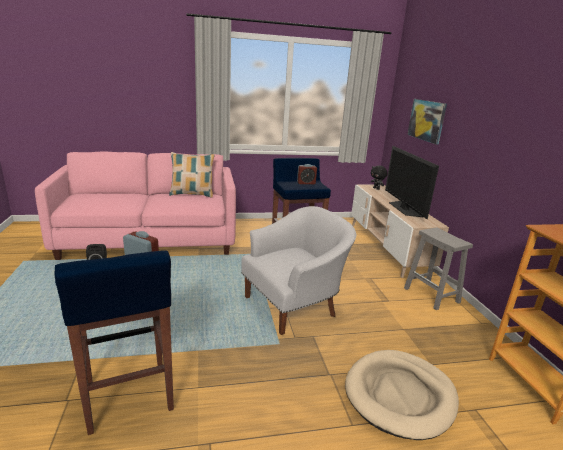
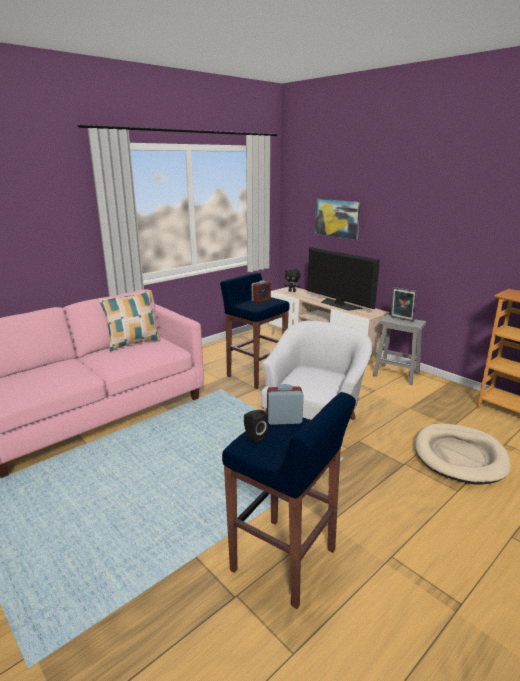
camera: 30 degrees left, 0 degrees up
none -> picture frame [390,287,417,321]

